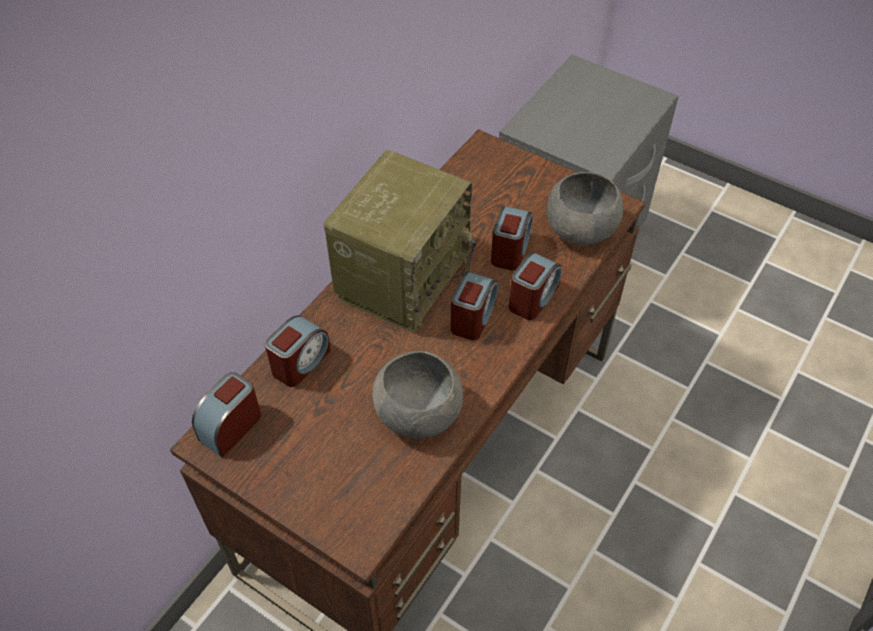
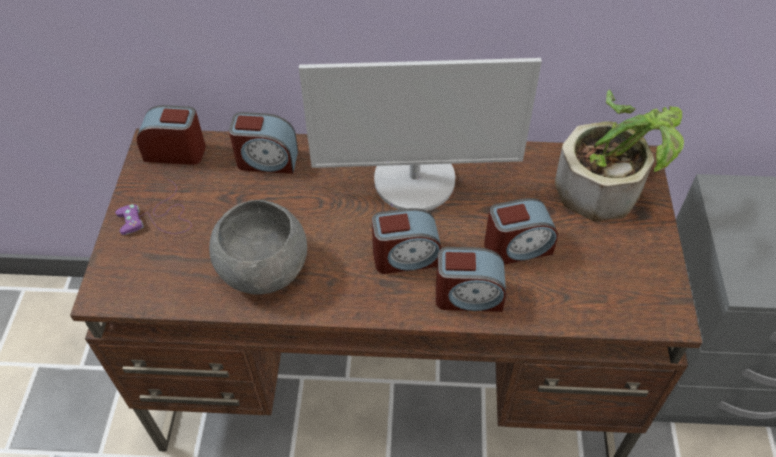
camera: 60 degrees right, 0 degrees up
radio [324,150,476,333] -> monitor [299,58,542,211]
grey bowl [547,172,623,246] -> none
none -> purple game controller [115,179,192,235]
none -> potted plant [555,90,684,221]

